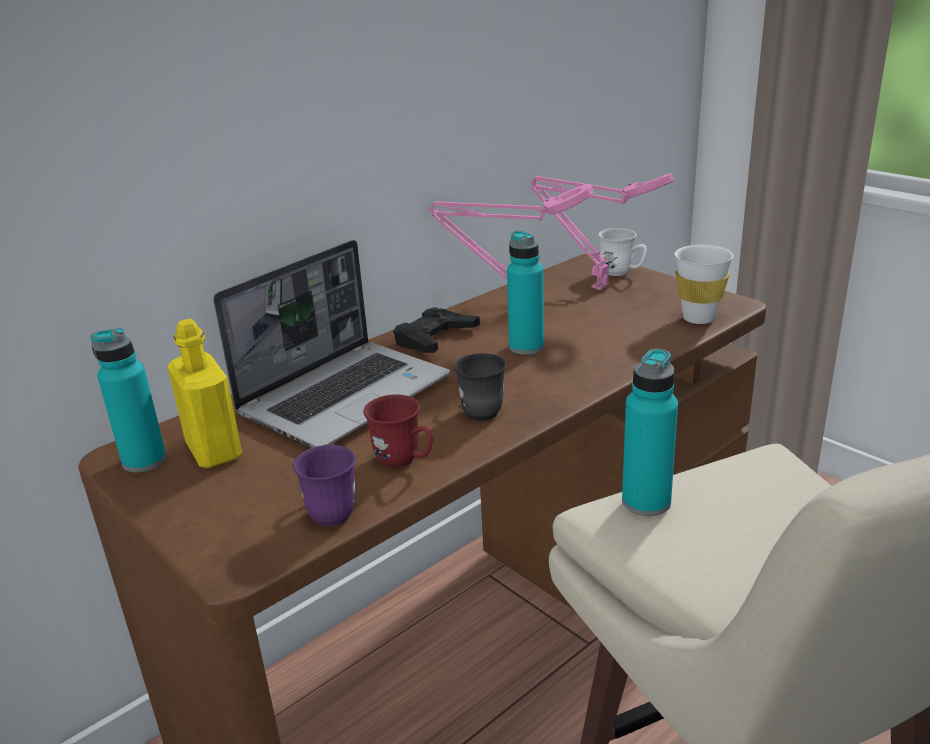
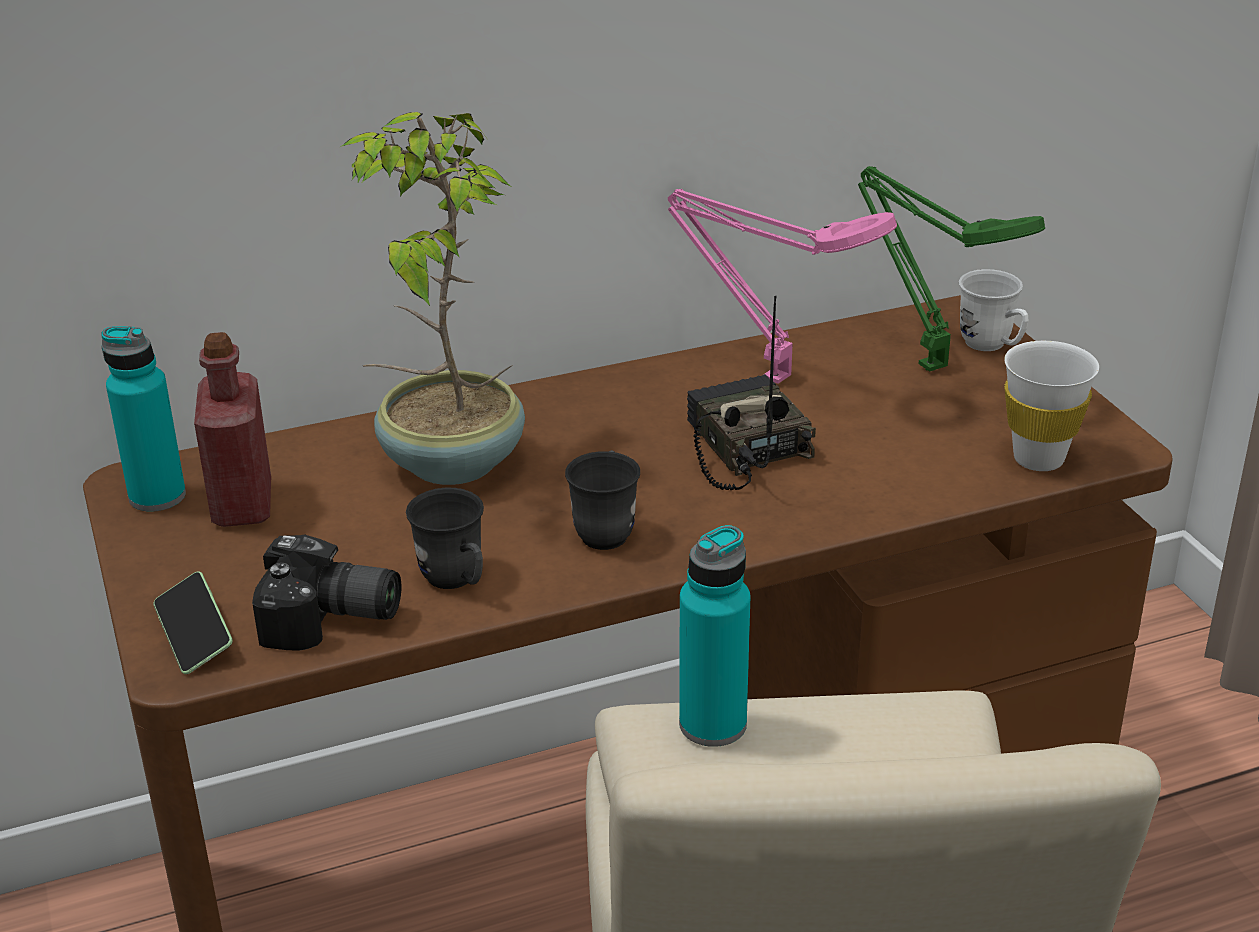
camera: 20 degrees right, 5 degrees up
yellow bottle [167,319,242,468] -> red bottle [194,332,271,527]
laptop [213,240,450,448] -> potted plant [340,112,525,485]
purple mug [293,444,356,526] -> camera [252,534,401,651]
red mug [363,394,433,468] -> grey mug [406,488,484,589]
black game controller [393,307,480,353] -> none
turquoise bottle [507,231,544,355] -> radio [687,296,816,490]
pink table lamp [531,173,674,290] -> green table lamp [858,166,1045,371]
none -> phone [153,571,233,674]

